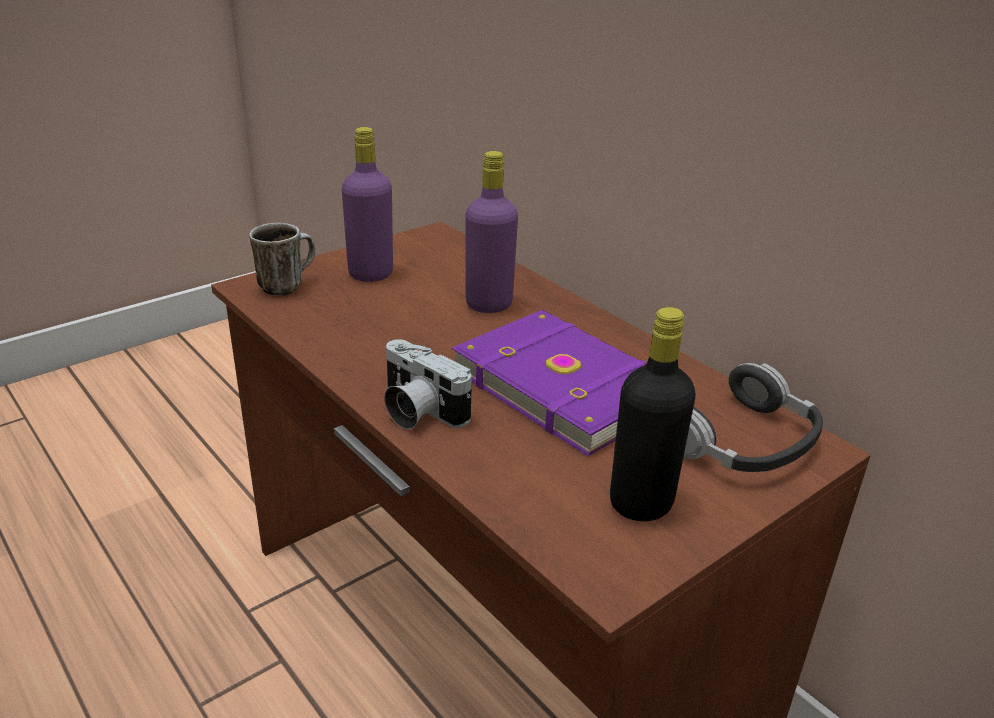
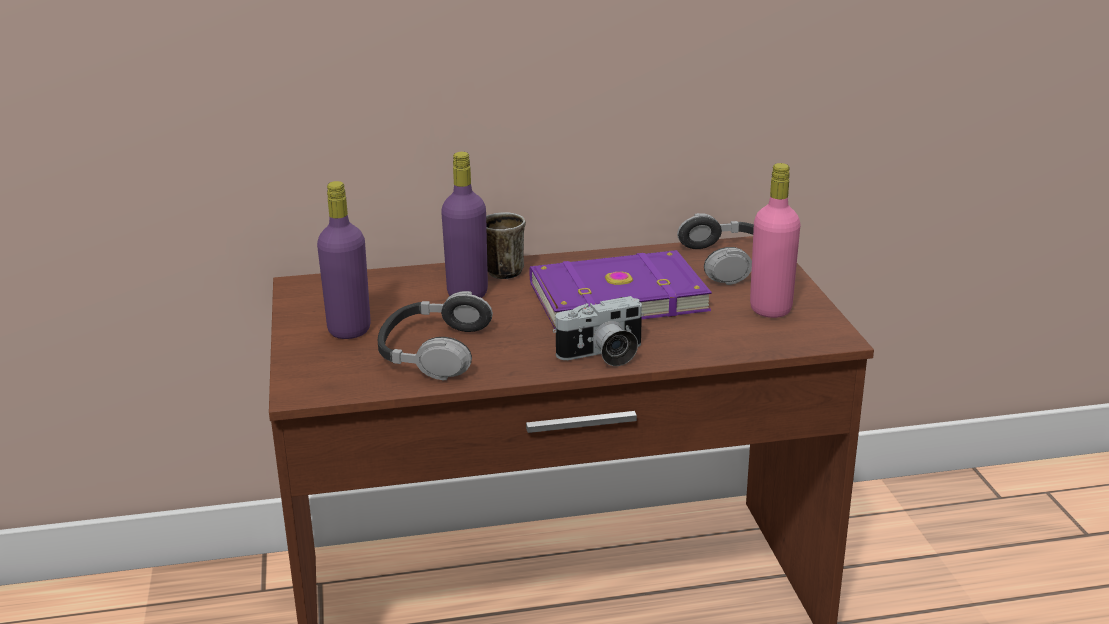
camera: 60 degrees left, 5 degrees down
mug [249,223,315,296] -> mug moved to [486,212,526,279]
black bottle [610,307,696,521] -> pink bottle [750,163,800,318]
none -> headphones [378,291,493,380]

